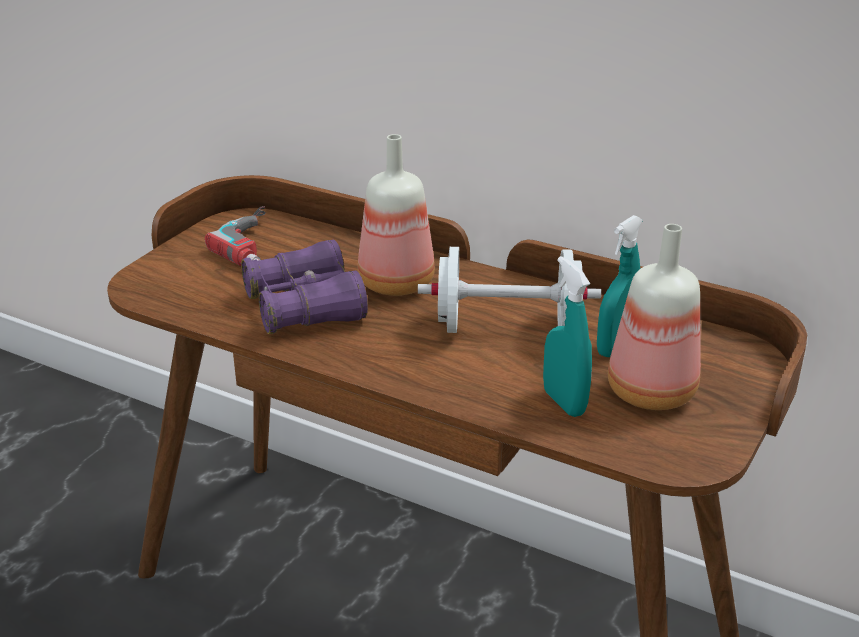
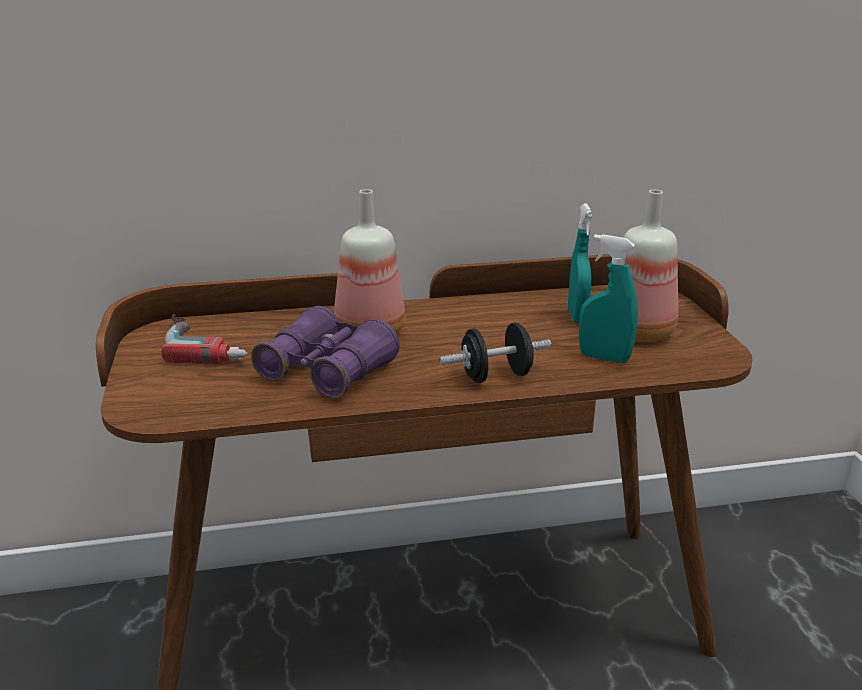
camera: 40 degrees left, 5 degrees down
white dumbbell [418,247,601,333] -> none
none -> black dumbbell [440,322,552,383]

